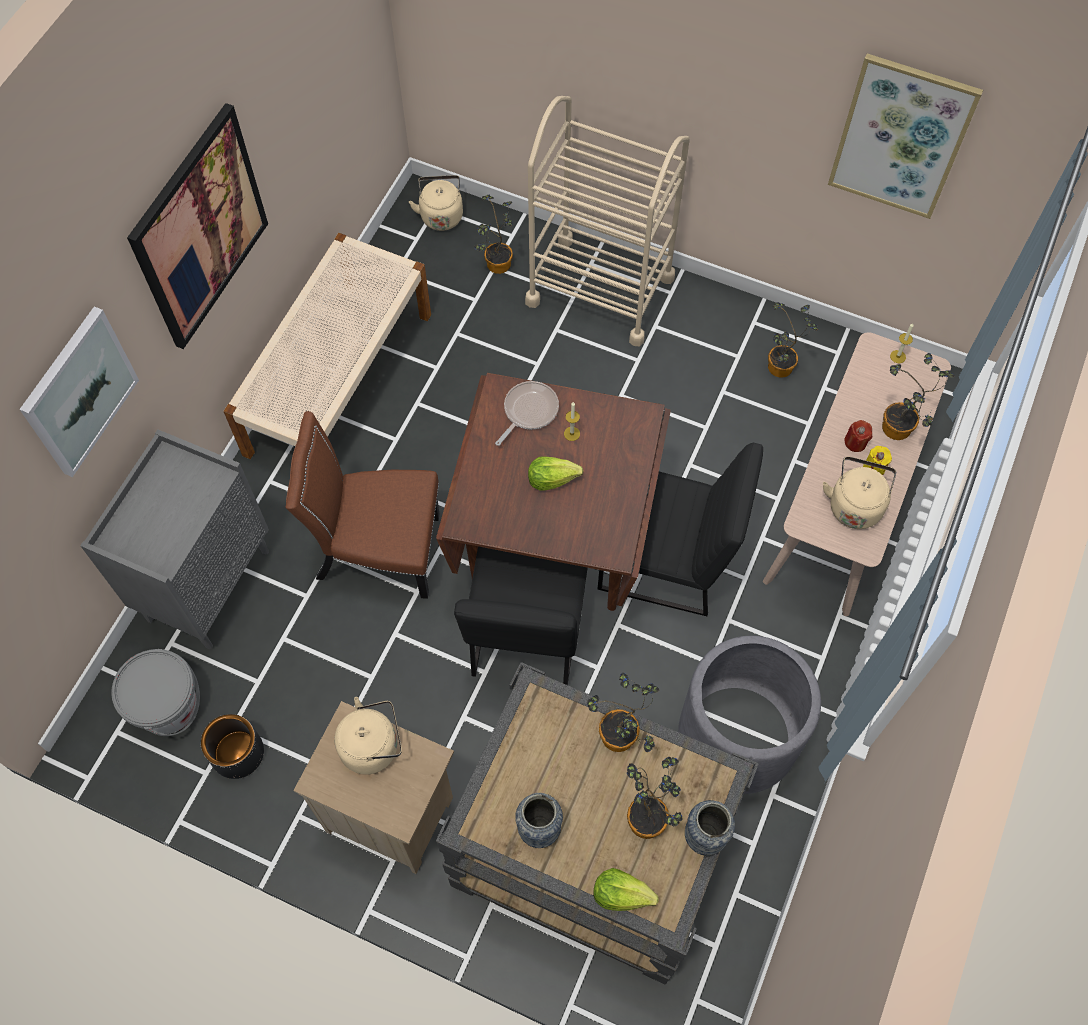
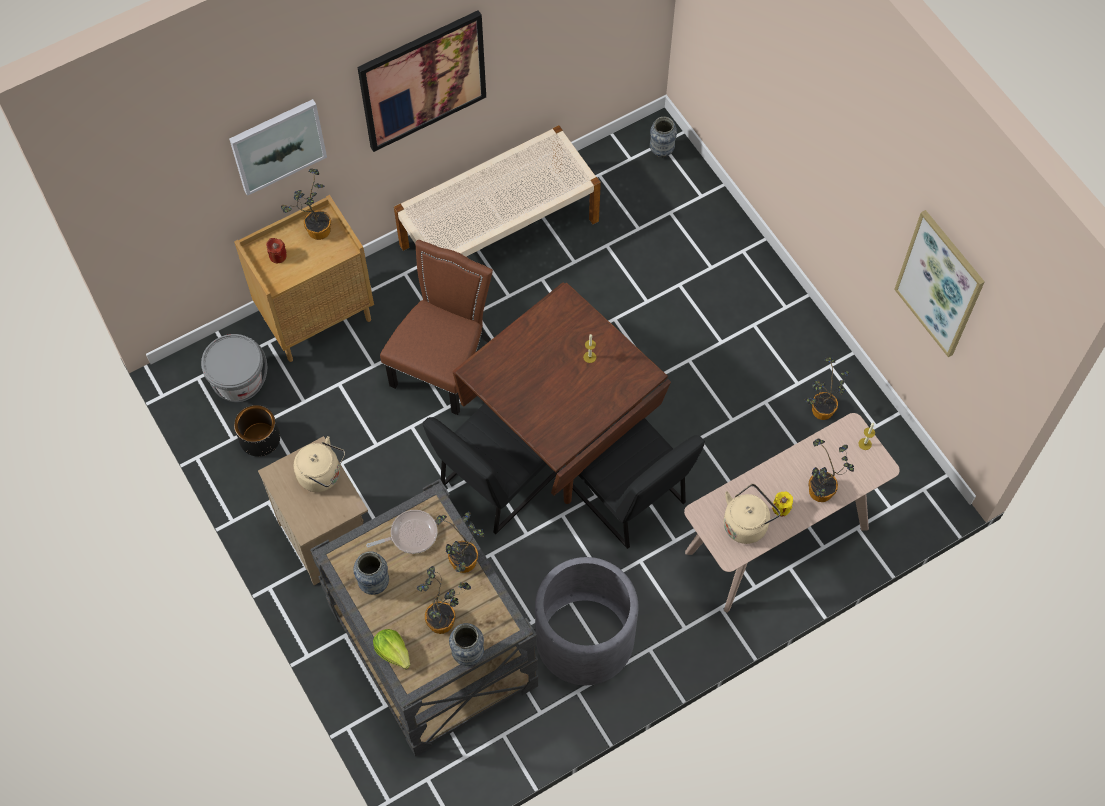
camera: 35 degrees right, 0 degrees up
grey cabinet [80,429,269,649] -> brown cabinet [234,195,374,362]
brown chair [286,411,439,599] -> brown chair turned 75 degrees clockwise [380,240,493,415]
beige kettle [409,175,463,231] -> vase [650,117,677,157]
potted plant [474,195,513,274] -> potted plant moved to [281,168,331,240]
frying pan [495,381,559,446] -> frying pan moved to [366,510,437,554]
beige cart [525,96,690,346] -> none
lettuce [528,456,583,490] -> none
red candle [844,420,872,452] -> red candle moved to [266,238,287,263]

